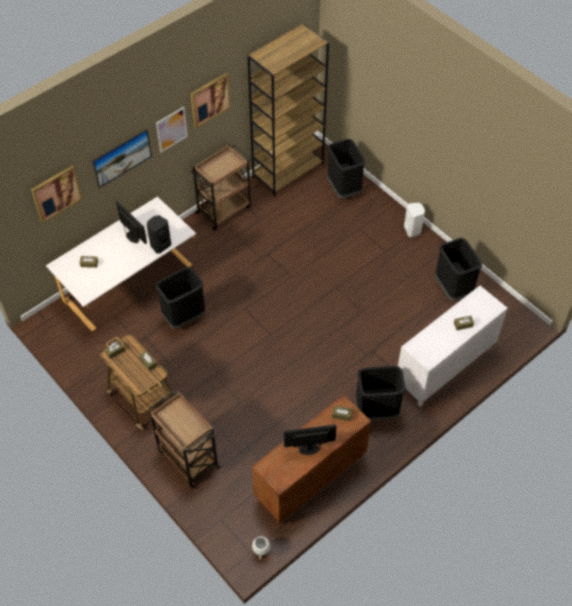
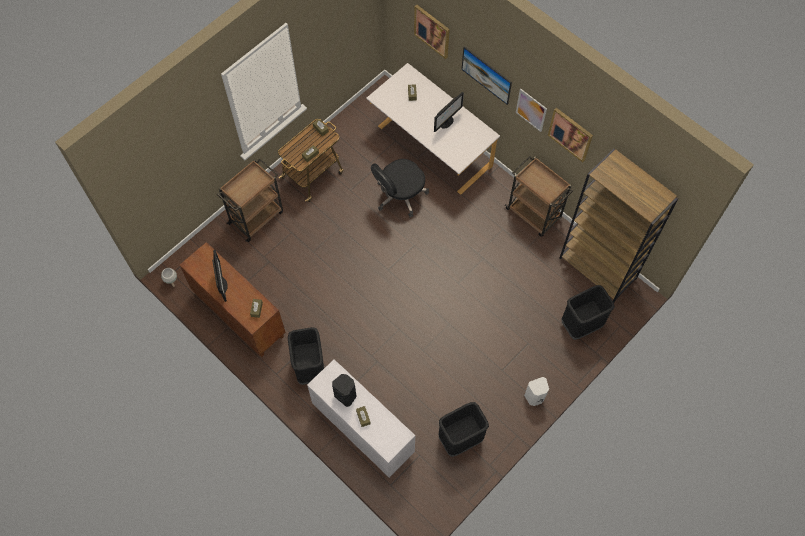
camera: 85 degrees right, 10 degrees up
black speaker [147,215,171,254] -> black speaker moved to [332,374,357,407]
black trash can [156,267,205,329] -> black office chair [371,159,429,217]

